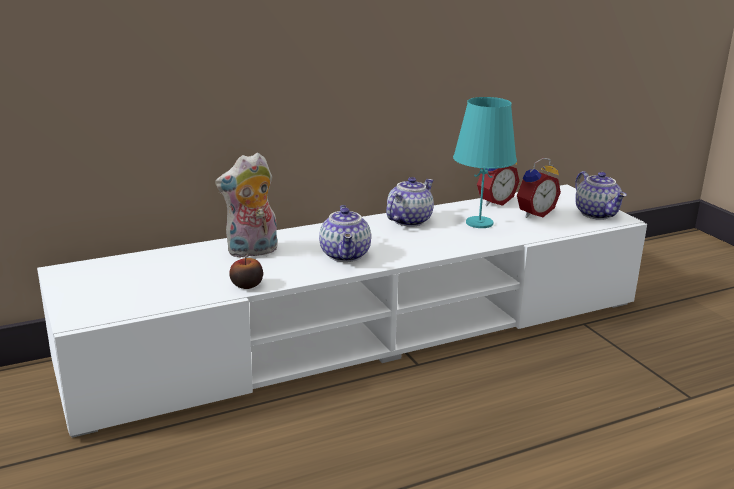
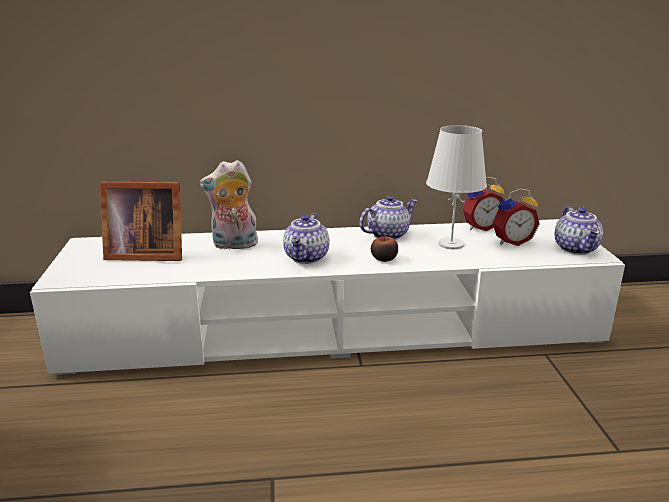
camera: 20 degrees right, 0 degrees up
apple [229,257,263,289] -> apple moved to [371,236,398,262]
turquoise table lamp [453,97,517,228] -> white table lamp [426,125,487,249]
none -> picture frame [100,182,182,261]

